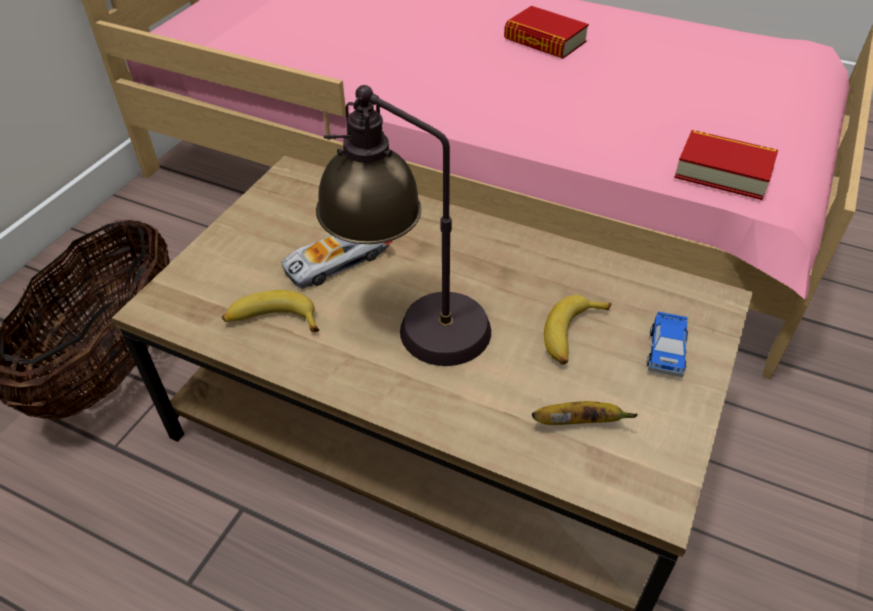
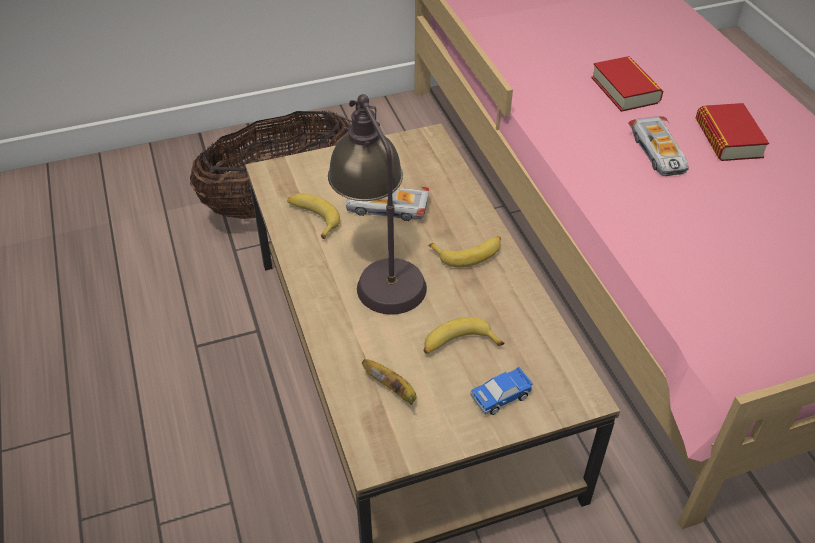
camera: 45 degrees right, 0 degrees up
book [674,130,778,200] -> book moved to [591,56,663,112]
none -> banana [428,236,501,267]
none -> toy car [628,116,689,176]

